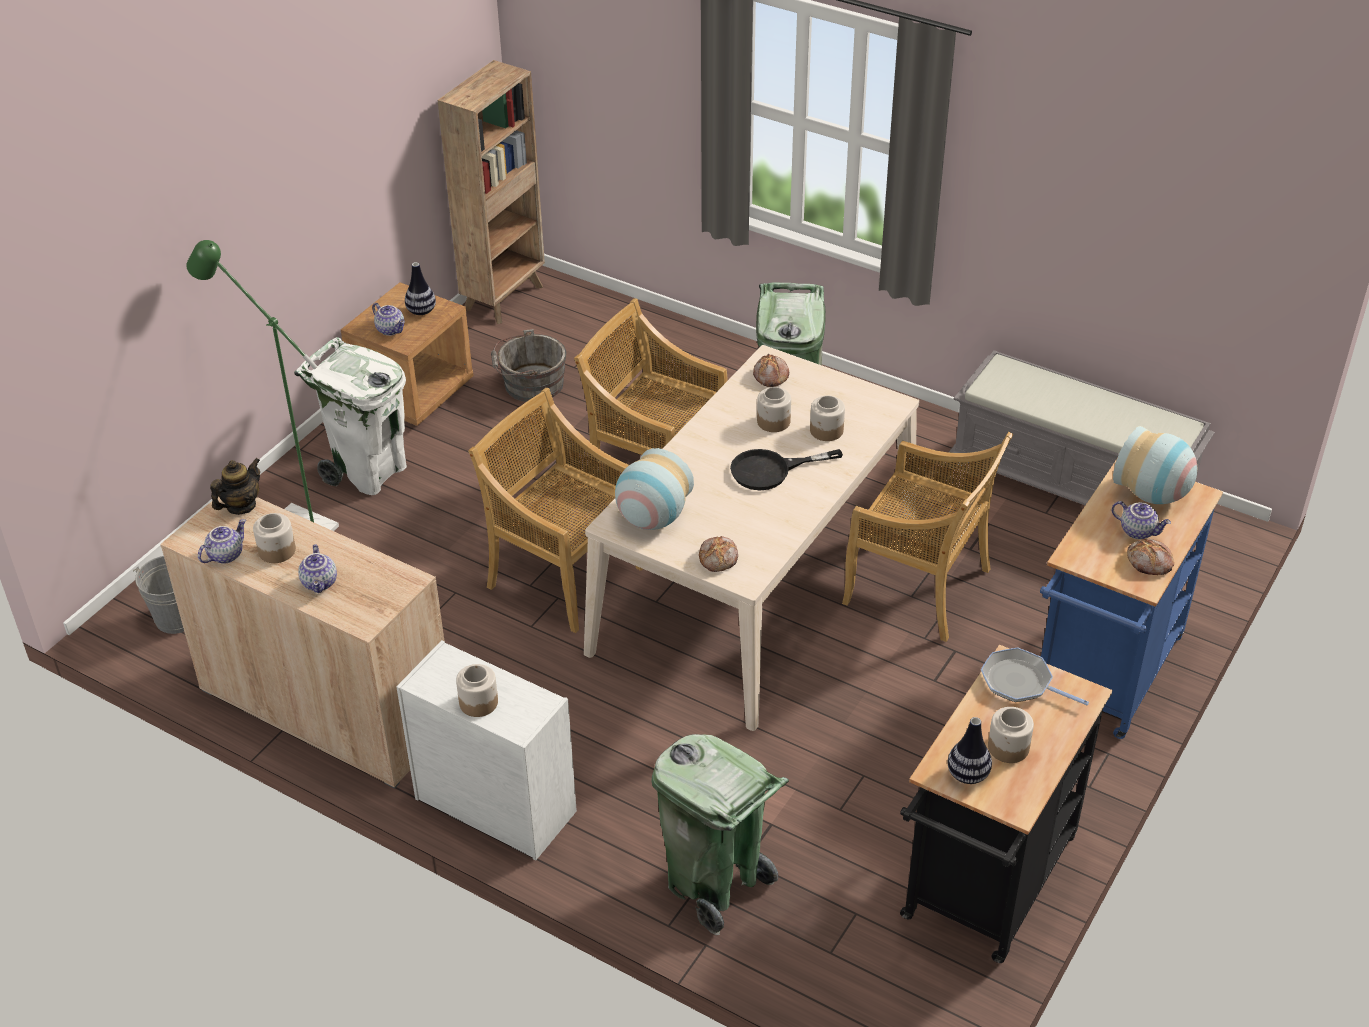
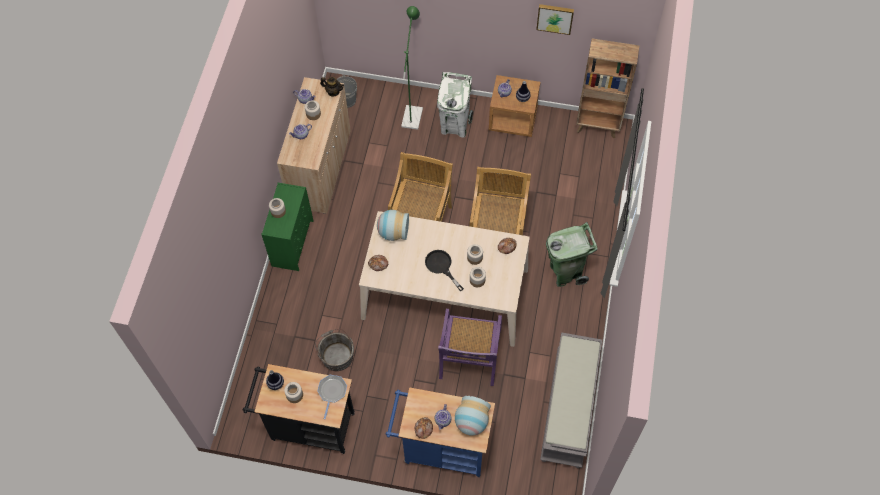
camera: 70 degrees right, 20 degrees up
white dresser [396,640,577,860] -> green dresser [261,183,314,271]
grey bucket [491,329,566,402] -> grey bucket moved to [315,329,354,371]
green trash can [651,734,789,935] -> none
beige chair [842,432,1013,642] -> purple chair [438,309,502,386]
none -> picture [536,4,574,35]

